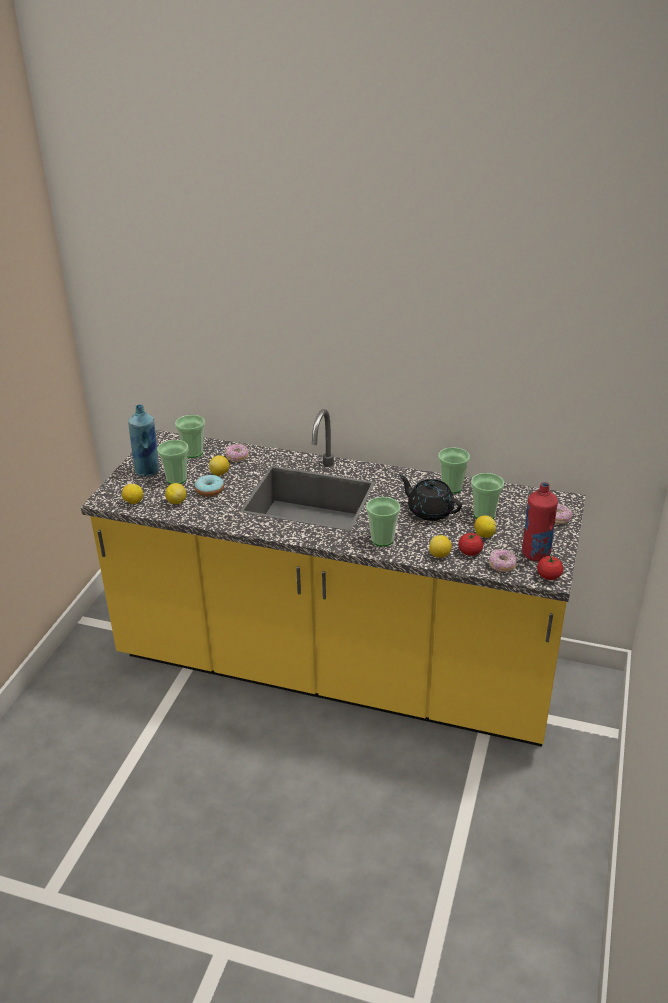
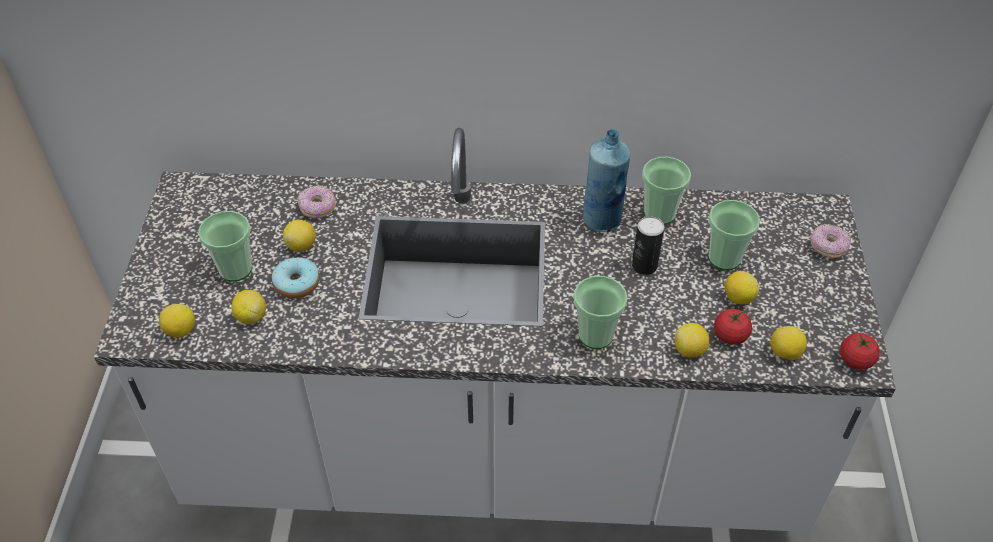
camera: 15 degrees left, 15 degrees up
yellow counter [81,409,586,747] -> white counter [94,128,896,532]
blue bottle [128,405,160,476] -> blue bottle moved to [583,129,631,232]
cup [175,415,205,458] -> none
black teapot [399,475,462,521] -> can [632,216,664,275]
donut [489,549,517,572] -> lemon [770,326,807,360]
red bottle [522,482,558,561] -> none

